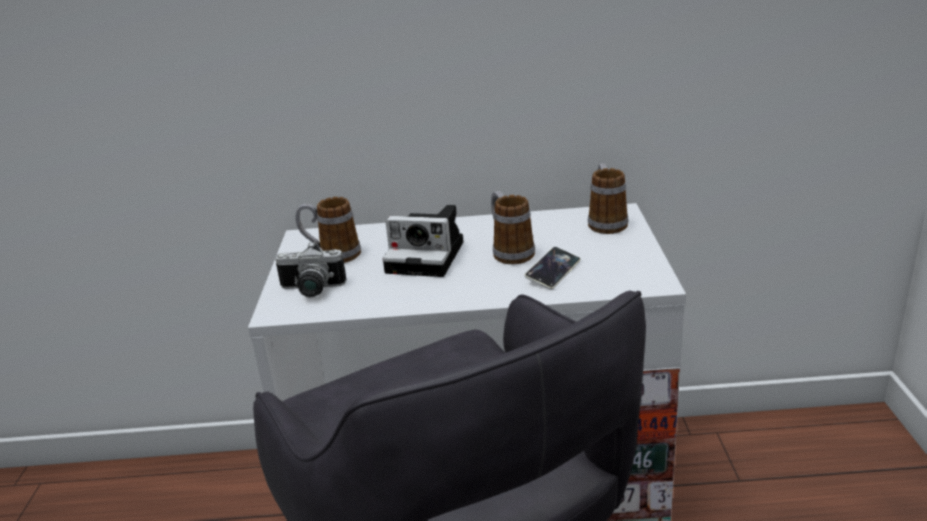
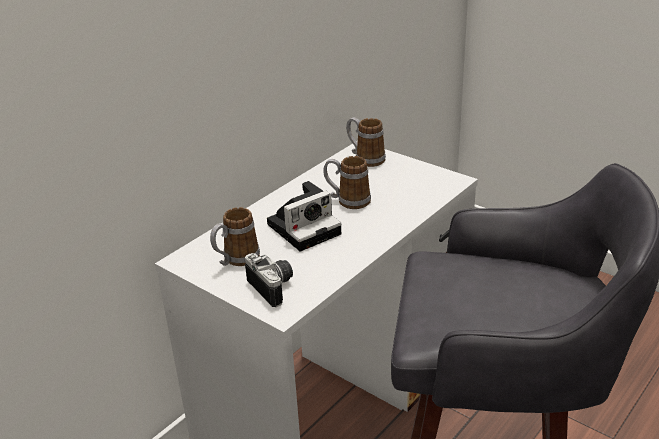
camera: 50 degrees left, 5 degrees up
camera [275,242,346,297] -> camera turned 75 degrees counterclockwise [245,253,293,307]
phone [524,247,581,290] -> none

